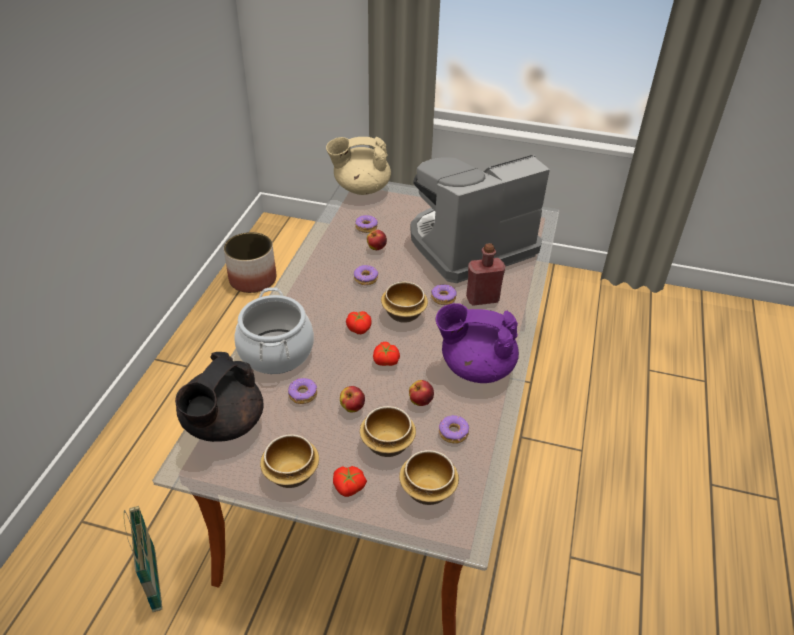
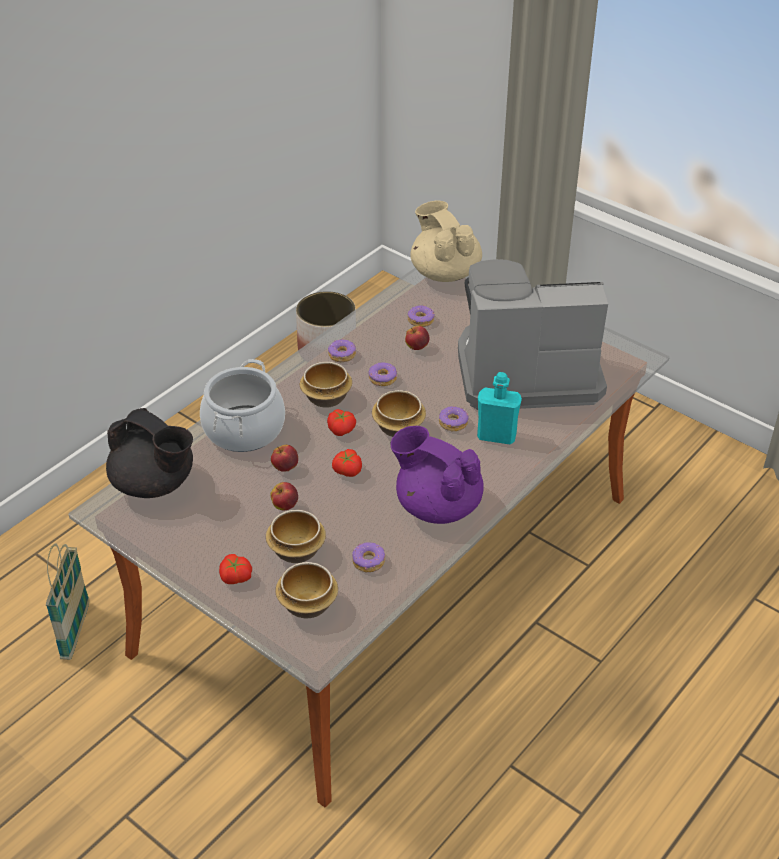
camera: 25 degrees right, 0 degrees up
black teapot [175,352,263,442] -> black teapot turned 105 degrees counterclockwise [106,408,193,498]
bowl [260,434,319,488] -> bowl moved to [300,362,352,408]
donut [288,378,317,404] -> donut moved to [328,339,356,362]
beige teapot [326,137,391,195] -> beige teapot turned 45 degrees clockwise [410,201,482,282]
apple [409,380,434,406] -> apple moved to [271,445,298,472]
red bottle [466,243,505,306] -> turquoise bottle [477,372,522,445]

